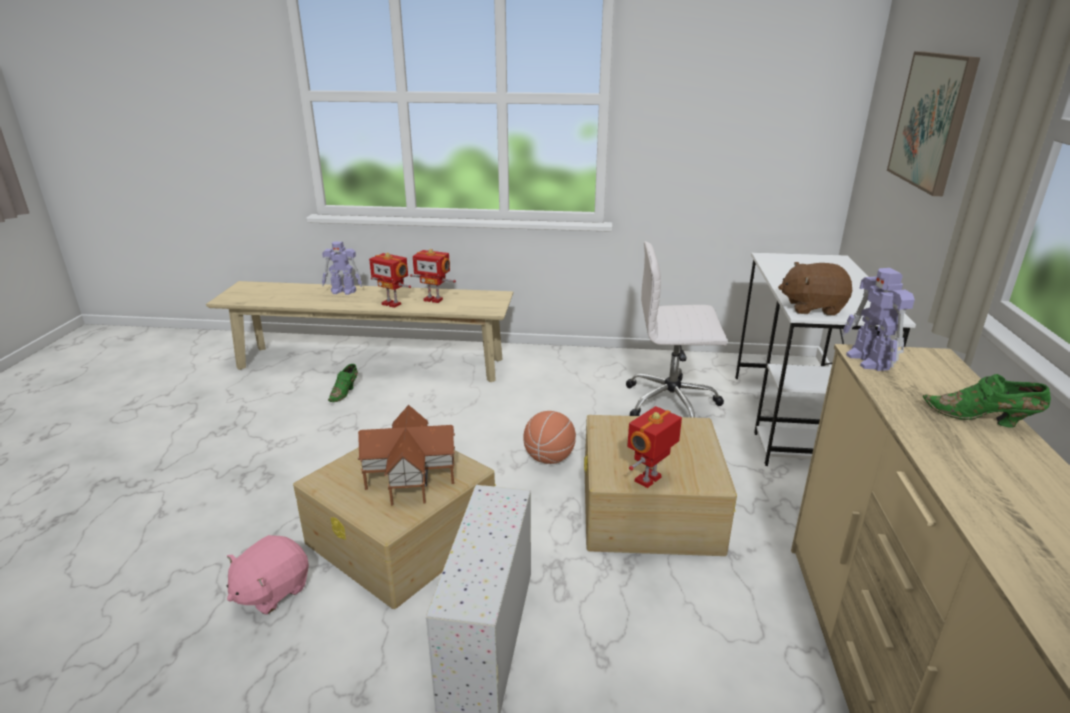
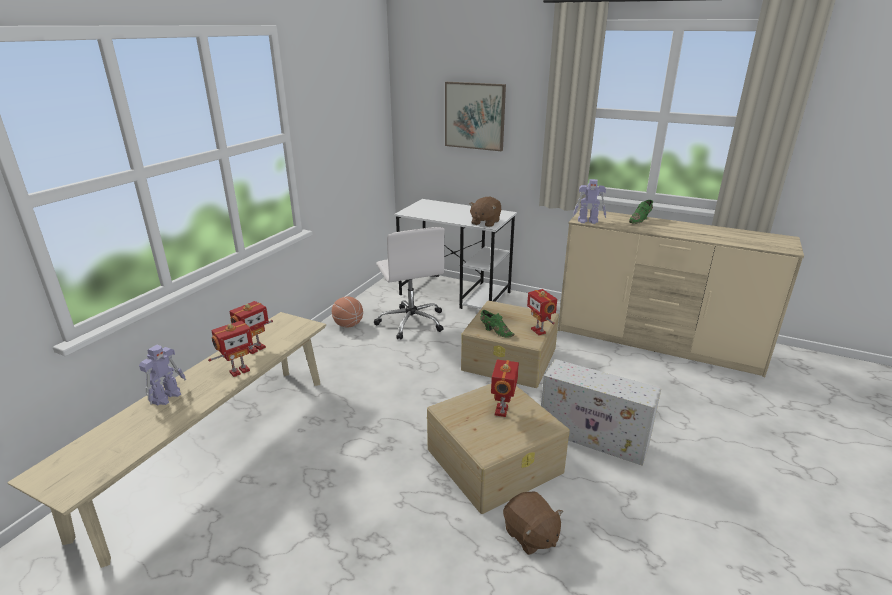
camera: 70 degrees left, 0 degrees up
pink plush toy [227,535,309,615] -> brown plush toy [503,492,563,555]
green shoe [328,364,358,402] -> green shoe moved to [480,310,515,338]
toy house [358,405,455,506] -> toy robot [491,360,519,417]
basketball [523,411,576,464] -> basketball moved to [332,296,363,327]
white office chair [626,241,727,418] -> white office chair turned 45 degrees counterclockwise [374,227,445,340]

